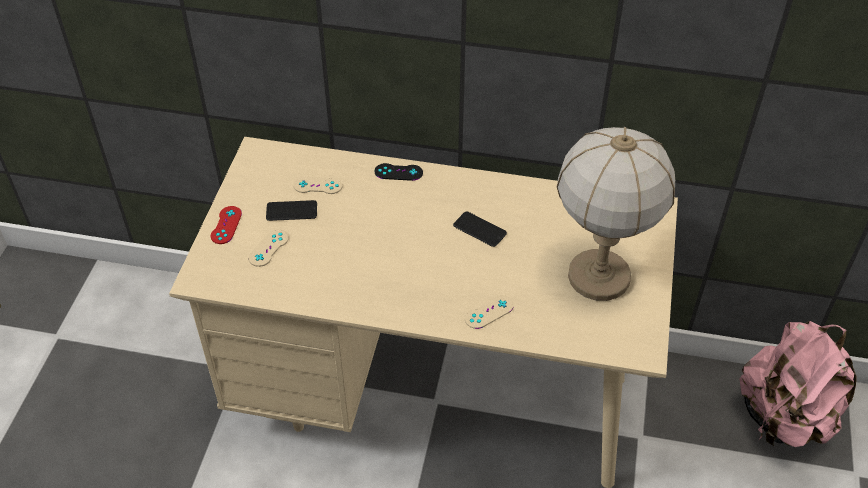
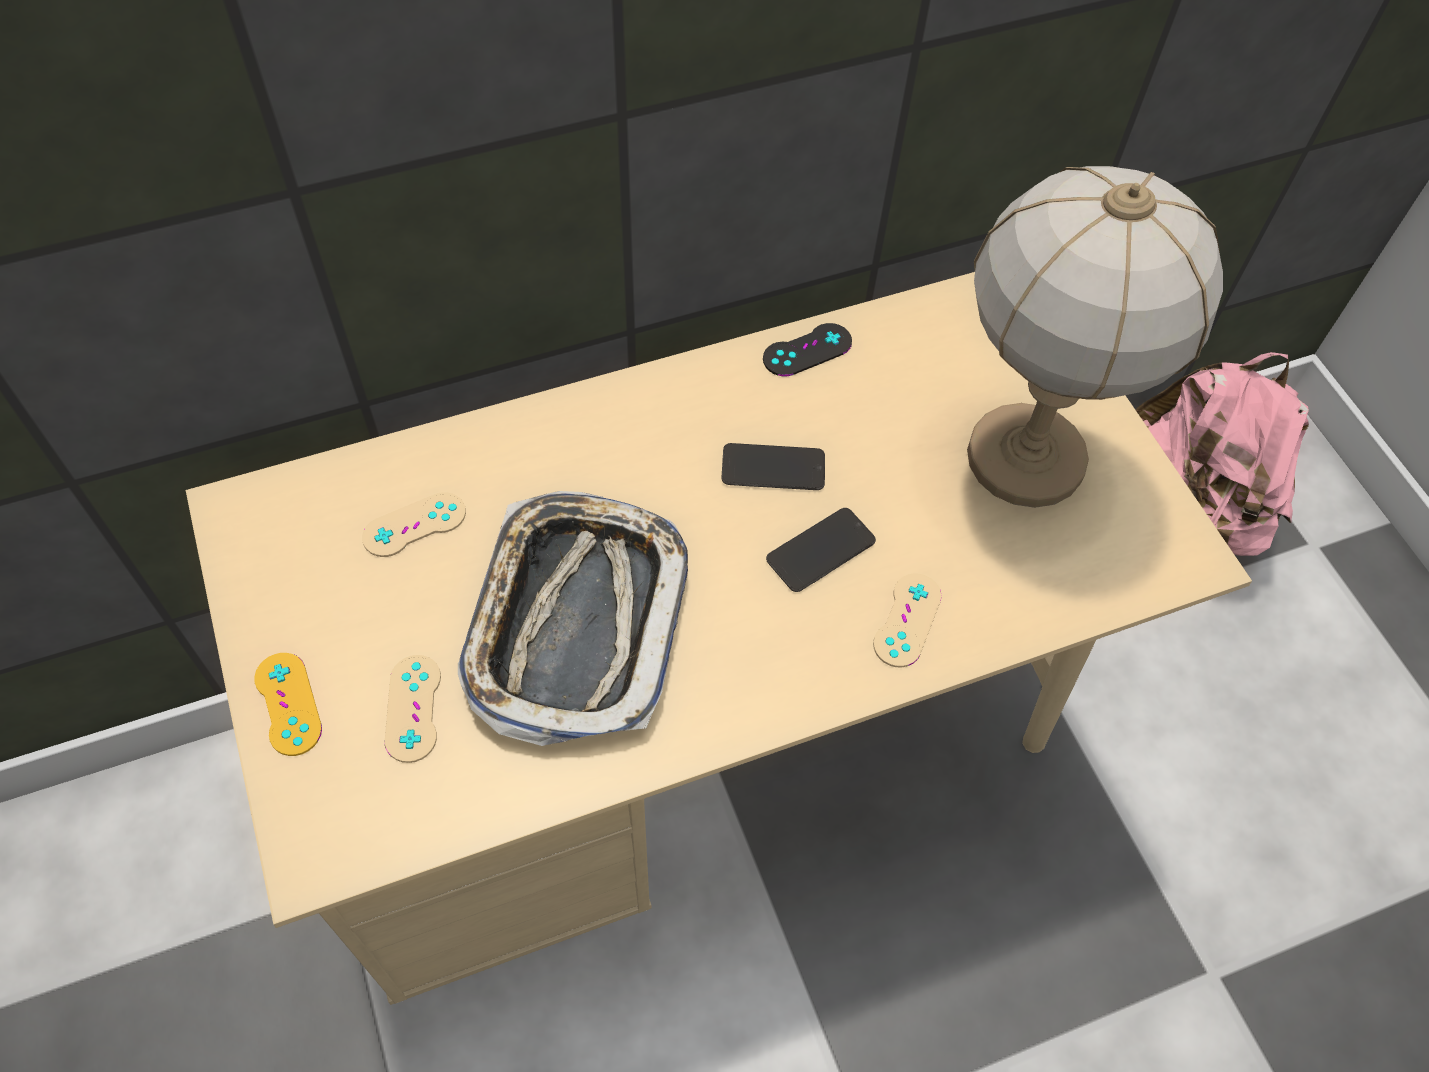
camera: 35 degrees left, 10 degrees up
red game controller [211,206,242,244] -> yellow game controller [254,653,322,756]
phone [266,200,317,221] -> phone moved to [766,508,876,592]
black game controller [375,163,423,181] -> black game controller moved to [763,323,852,376]
none -> tray [458,491,688,746]

